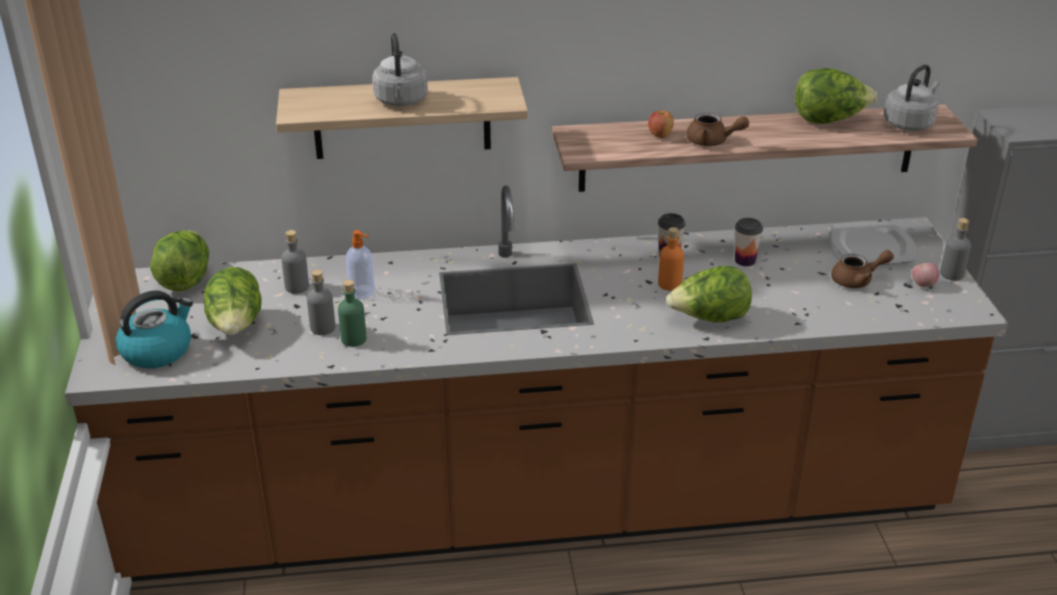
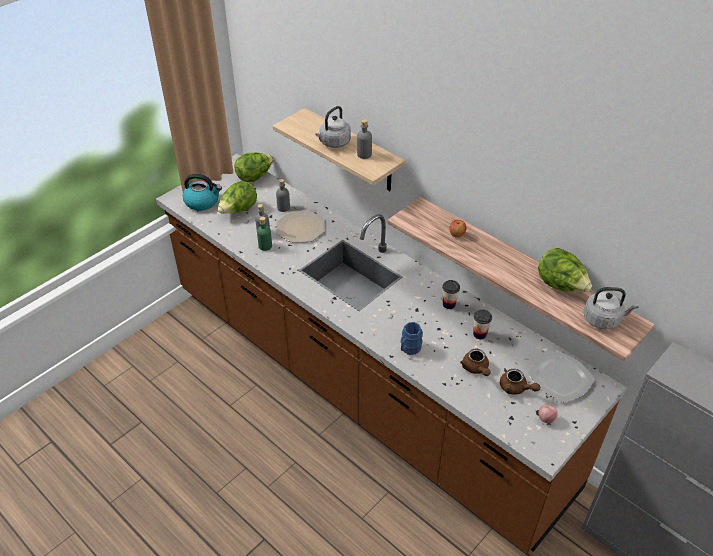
camera: 50 degrees right, 10 degrees up
soap dispenser [346,230,375,299] -> plate [276,211,325,243]
orange bottle [658,227,684,291] -> none
lettuce [667,266,752,322] -> blue mug [401,322,423,355]
brown teapot [686,112,749,146] -> brown teapot moved to [460,349,491,376]
grey bottle [940,218,971,281] -> grey bottle moved to [357,119,372,159]

